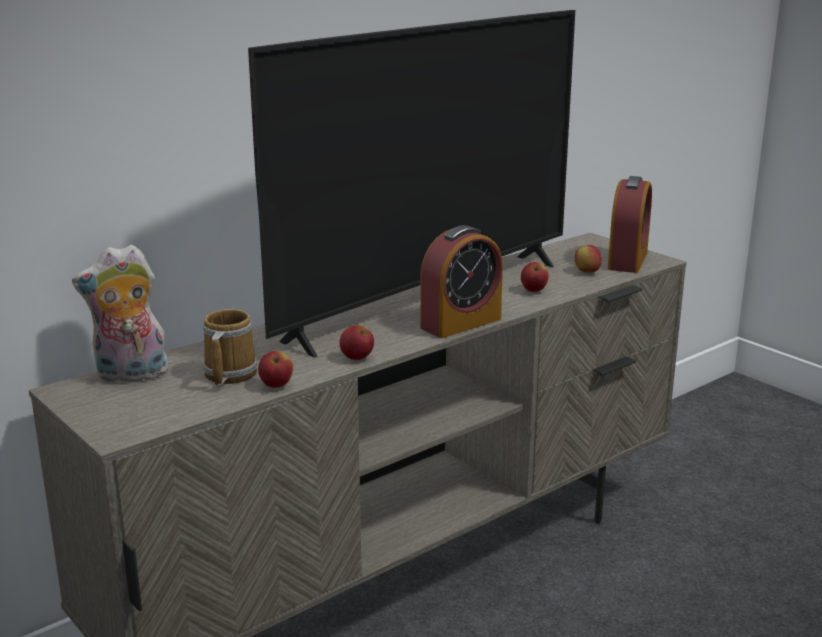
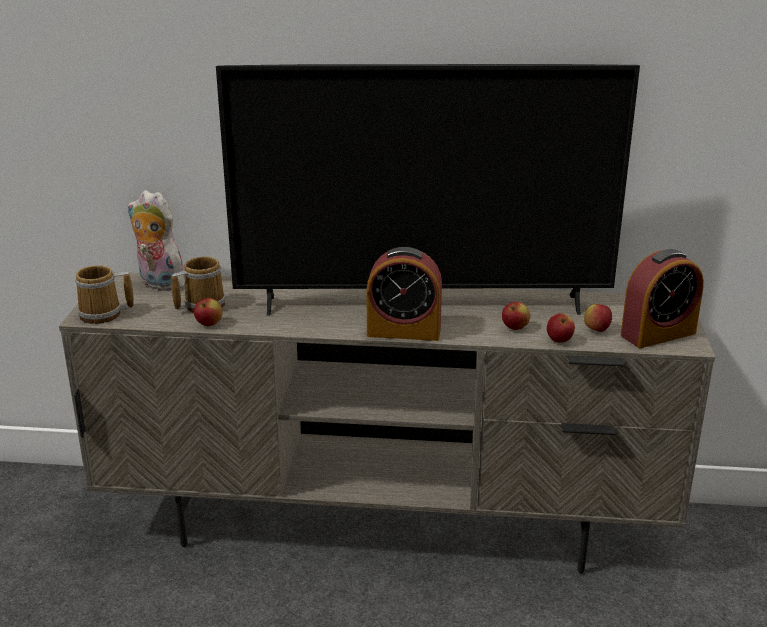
camera: 45 degrees right, 5 degrees up
apple [340,325,374,360] -> apple moved to [547,313,575,343]
none -> mug [75,265,134,324]

